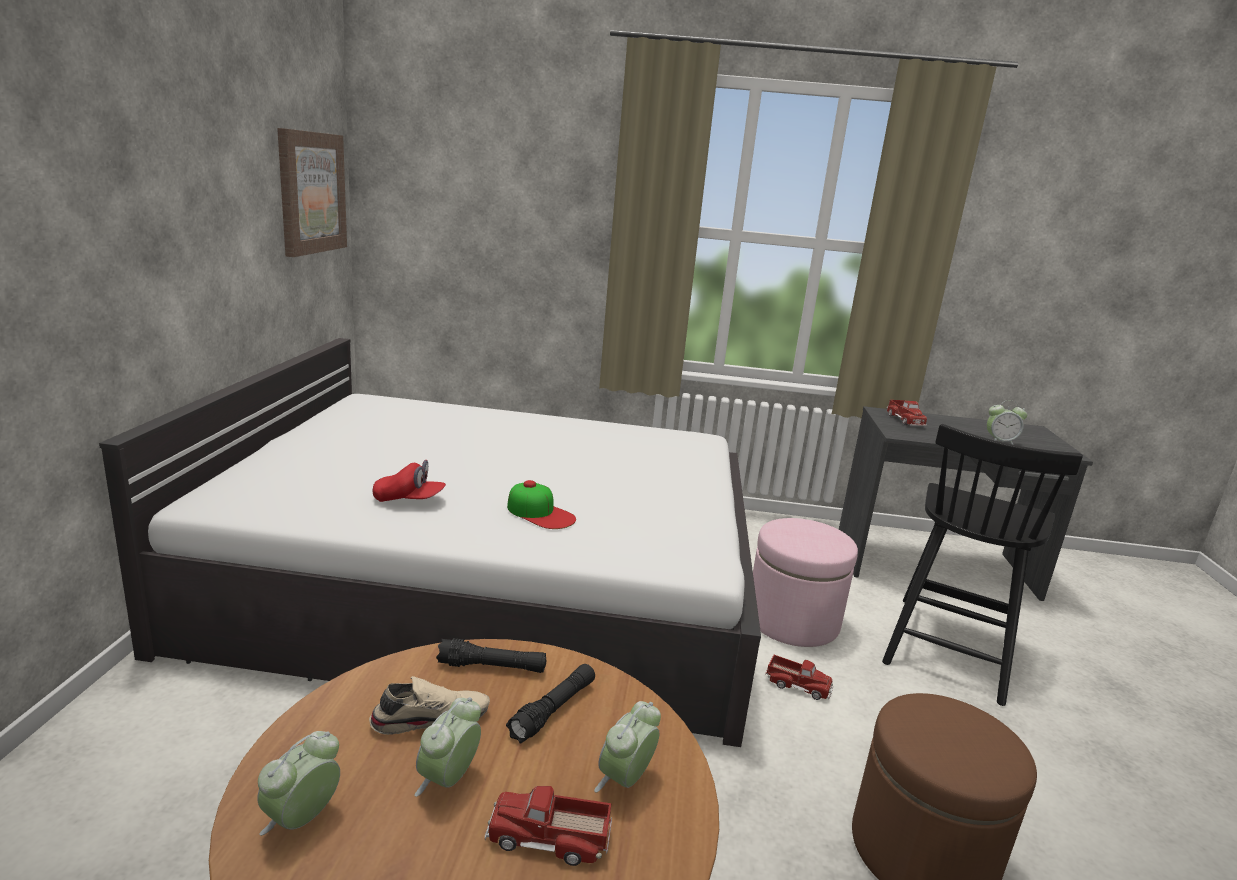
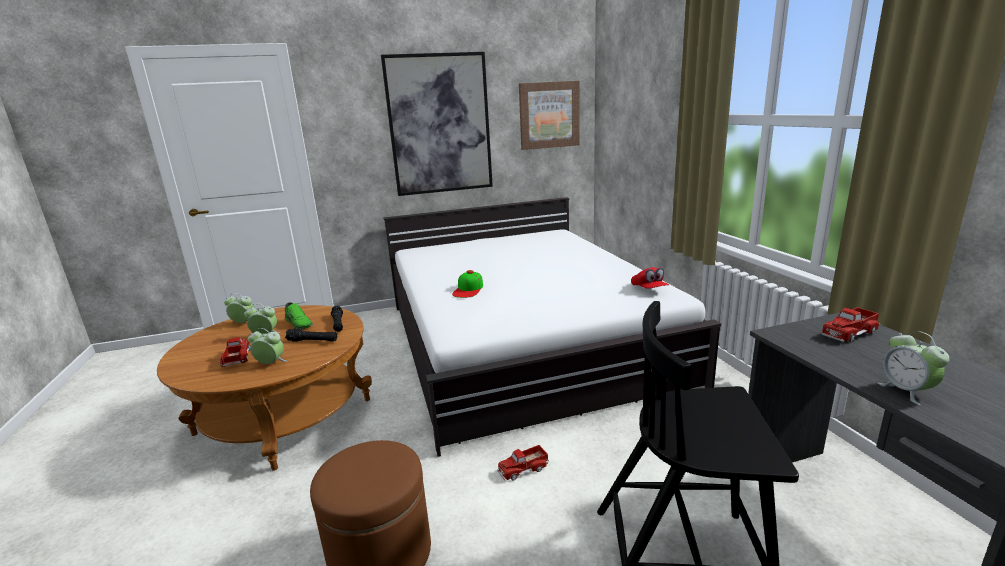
camera: 70 degrees right, 0 degrees up
beige shoe [369,676,490,735] -> green shoe [285,302,313,330]
red cap [373,460,446,502] -> red cap moved to [631,267,669,289]
pink ottoman [753,518,858,647] -> none
toy truck [765,655,833,700] -> toy truck turned 60 degrees clockwise [497,445,549,480]
none -> picture [381,52,493,196]

